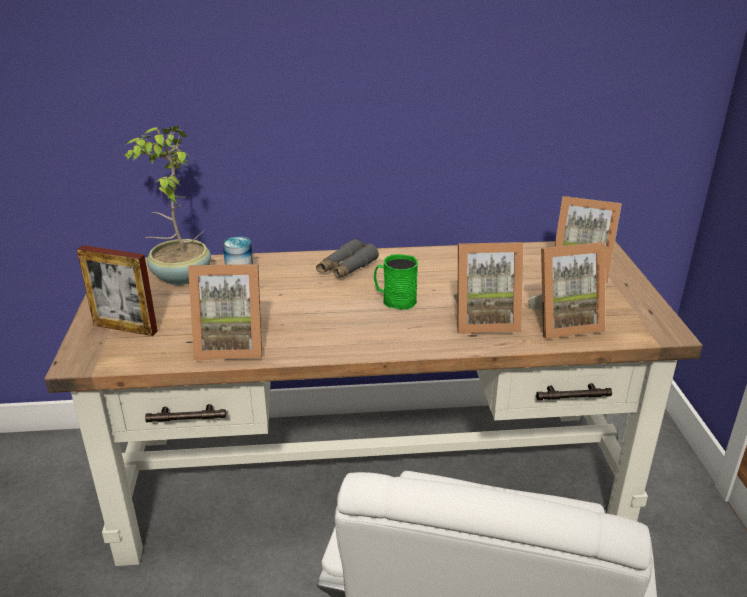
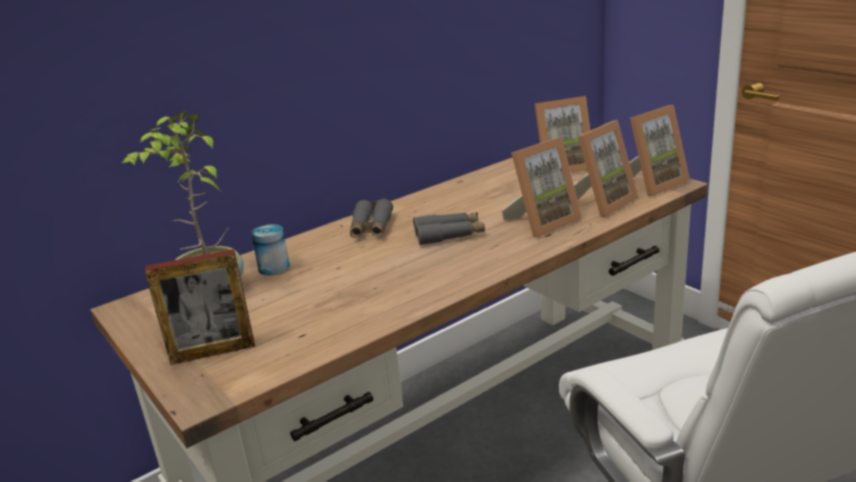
camera: 30 degrees left, 5 degrees down
picture frame [188,264,262,360] -> picture frame moved to [629,105,690,196]
green mug [374,254,418,310] -> grey binoculars [413,212,485,245]

